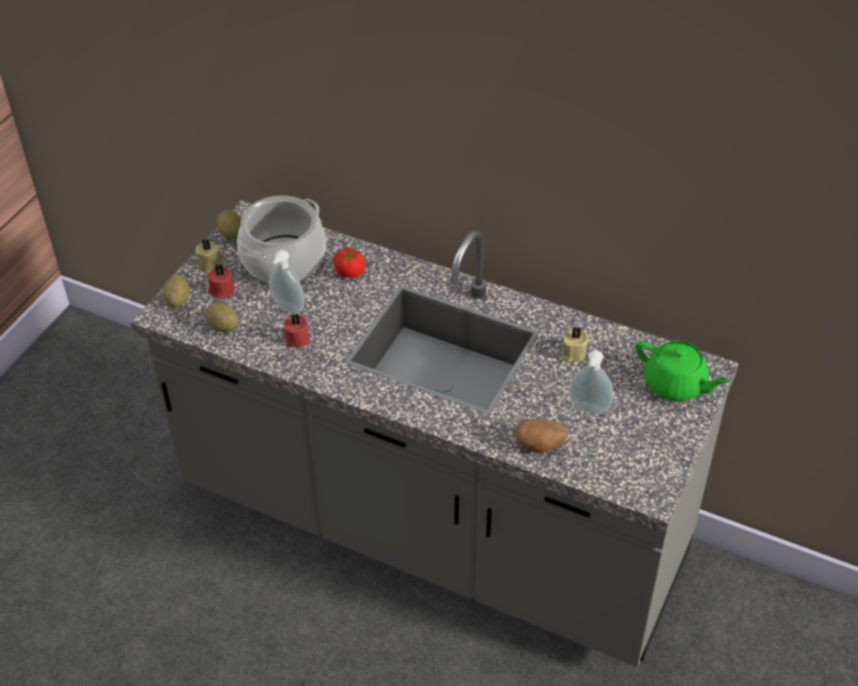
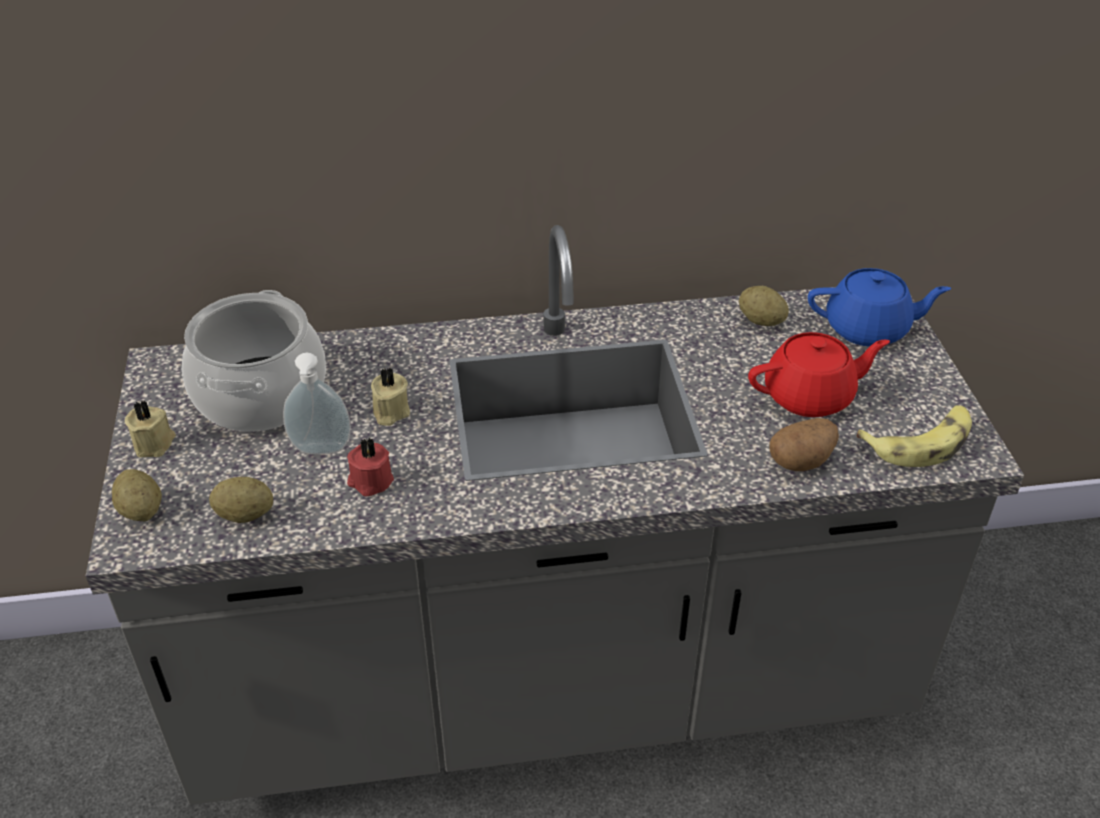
camera: 35 degrees left, 5 degrees down
red candle [207,264,235,299] -> none
potato [217,210,241,239] -> potato moved to [739,286,789,326]
tomato [333,247,366,278] -> none
beige candle [561,327,589,363] -> beige candle moved to [371,367,410,426]
soap dispenser [570,350,613,414] -> red teapot [748,332,890,417]
green teapot [635,341,729,401] -> blue teapot [808,268,951,347]
none -> banana [856,405,972,467]

